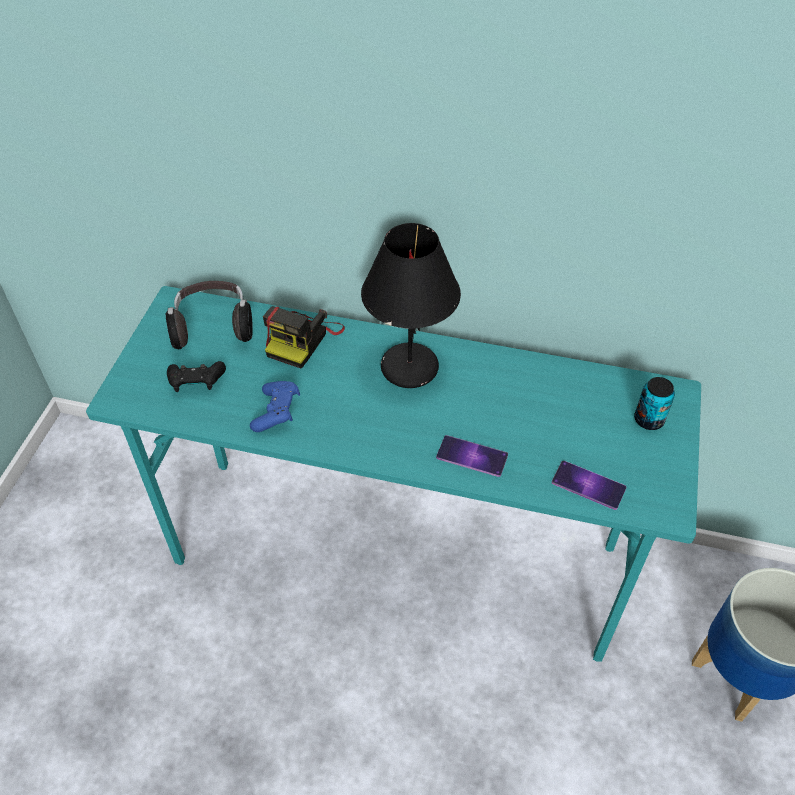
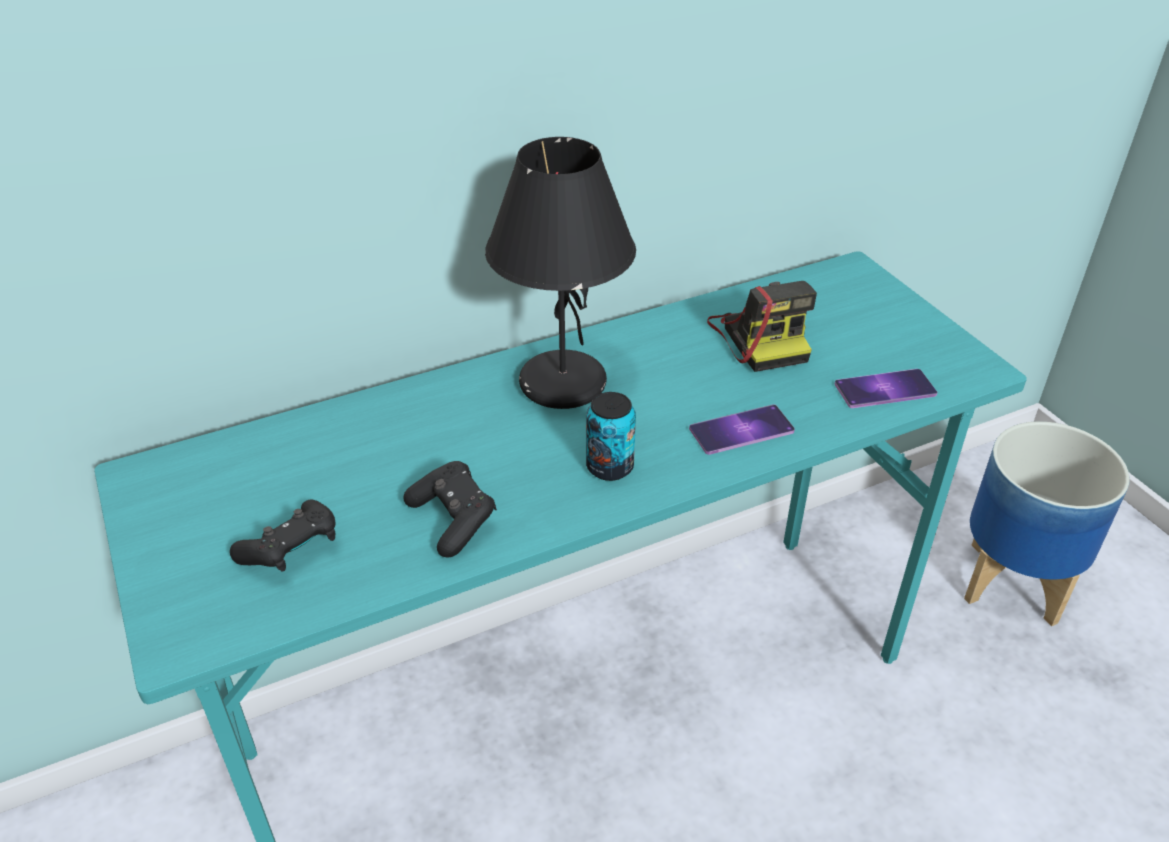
camera: 40 degrees left, 10 degrees down
headphones [166,281,253,349] -> none
blue game controller [250,381,300,432] -> black game controller [404,461,497,557]
camera [263,306,345,369] -> camera moved to [707,281,817,372]
can [634,377,675,430] -> can moved to [586,392,636,481]

